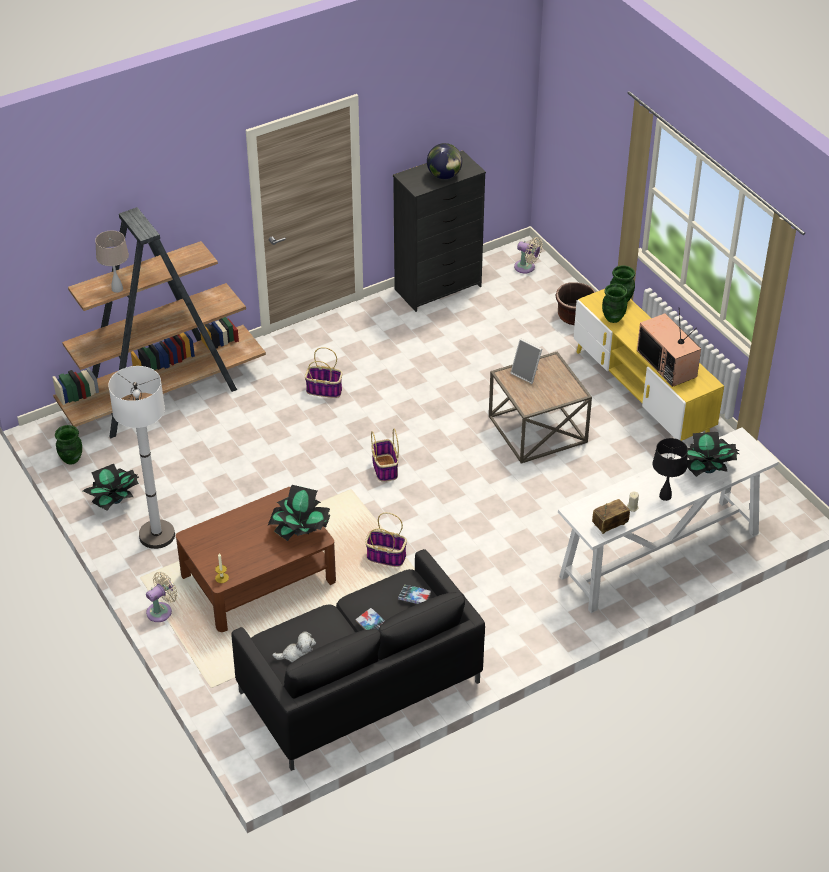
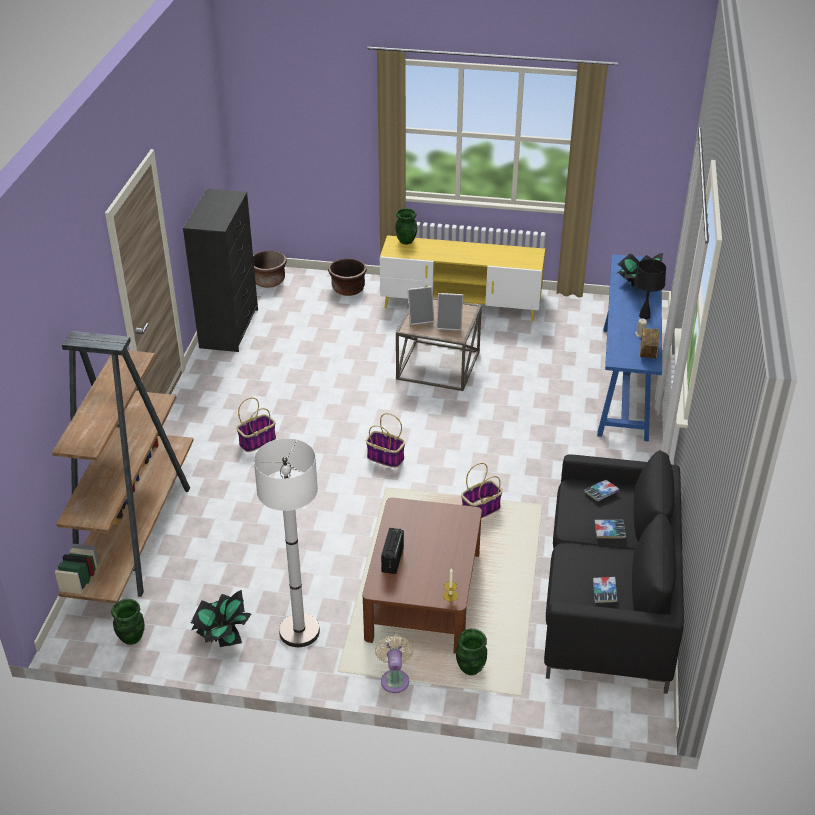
camera: 50 degrees left, 5 degrees down
beige table lamp [95,231,129,293] -> none
potted plant [268,485,331,541] -> none
plush toy [272,631,316,662] -> book [593,577,618,603]
globe [427,143,462,179] -> none
beige fan [514,237,543,274] -> brown planter [253,251,287,288]
white console table [558,427,779,613] -> blue console table [597,254,662,441]
green vase [602,283,628,323] -> green vase moved to [456,629,487,675]
television [637,311,701,387] -> none
none -> radio [381,528,404,574]
none -> picture frame [437,293,463,331]

